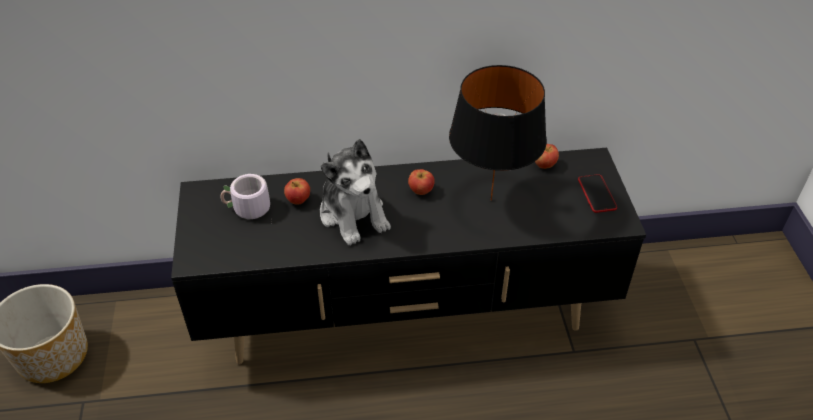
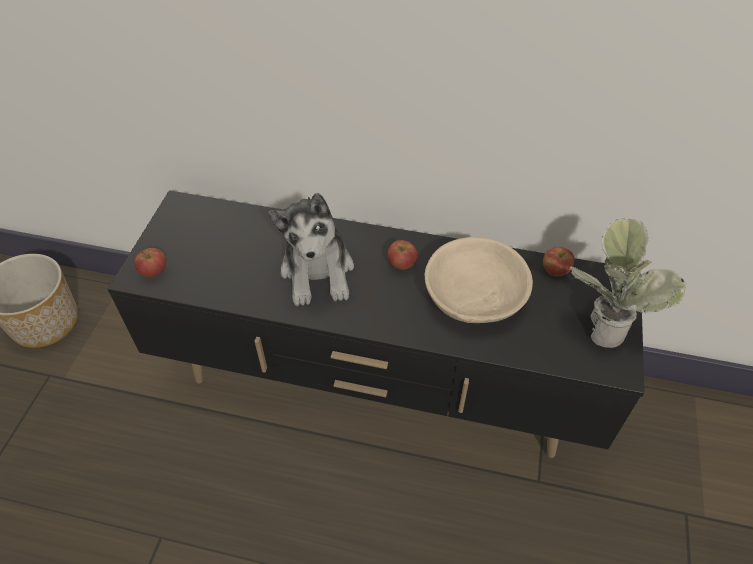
camera: 20 degrees right, 5 degrees up
grey mug [220,174,272,224] -> none
apple [284,178,310,204] -> apple moved to [134,248,166,278]
black table lamp [449,65,547,201] -> beige bowl [425,237,533,323]
phone [578,174,617,213] -> potted plant [569,218,687,348]

